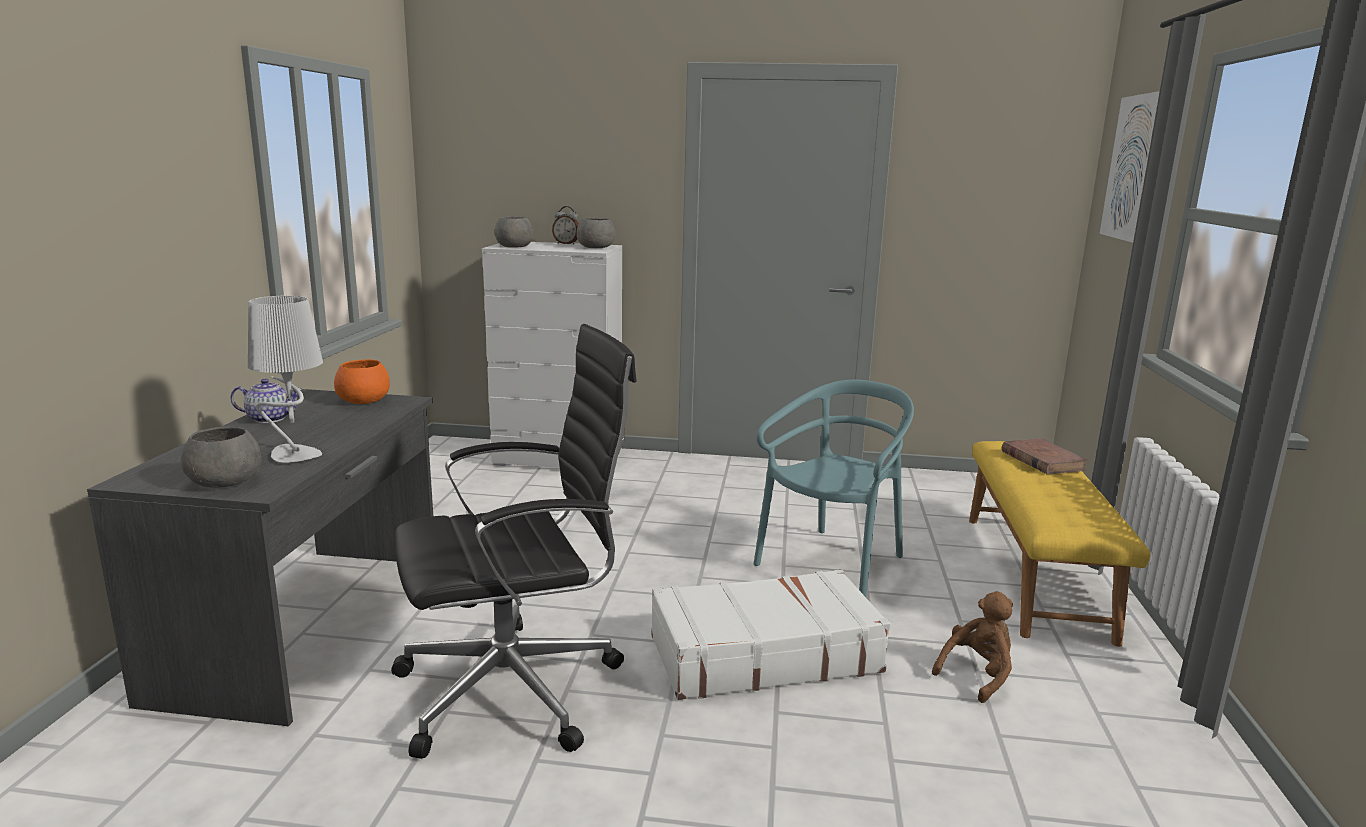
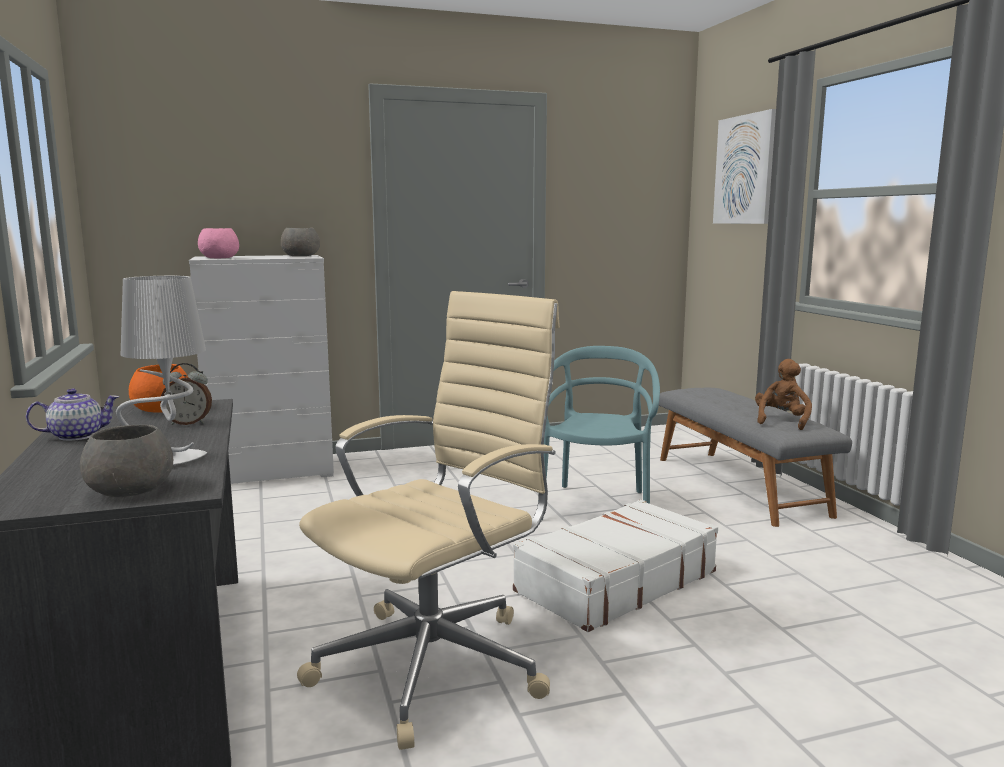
camera: 25 degrees left, 5 degrees down
black office chair [391,324,637,759] -> beige office chair [297,291,560,750]
grey bowl [495,216,534,248] -> pink bowl [198,228,239,258]
alarm clock [552,206,579,245] -> alarm clock moved to [160,363,212,425]
brown plush toy [932,591,1013,703] -> brown plush toy moved to [755,359,812,430]
yellow bench [969,441,1150,647] -> grey bench [659,387,852,527]
brown book [1002,438,1088,475] -> none

